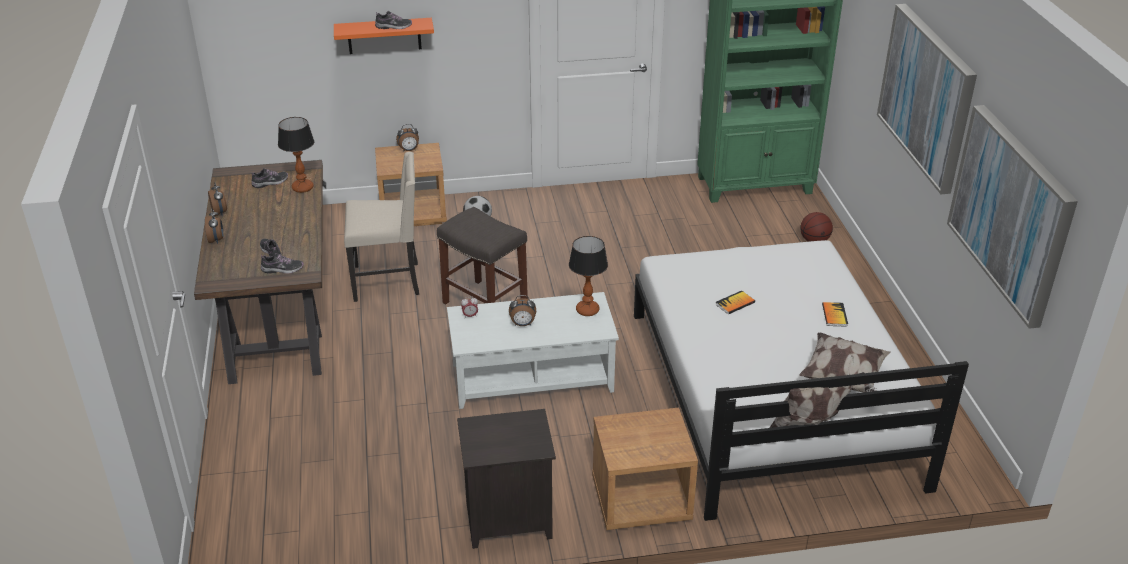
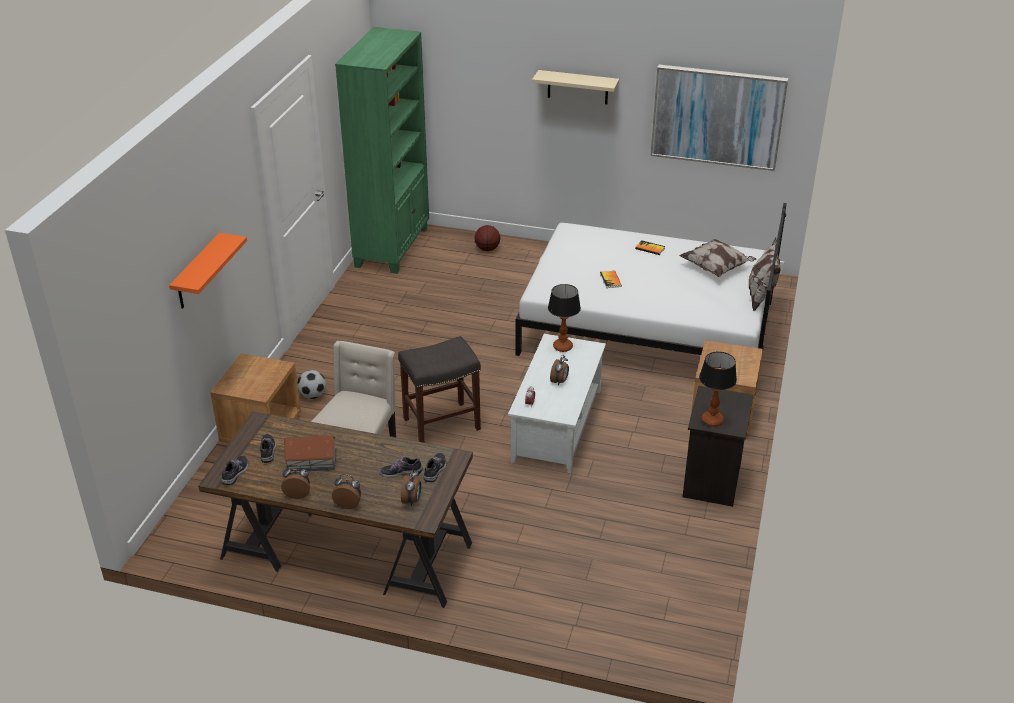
camera: 65 degrees left, 0 degrees up
table lamp [278,117,314,193] -> table lamp moved to [699,352,737,427]
shoe [375,11,412,29] -> shoe moved to [222,455,248,485]
alarm clock [396,124,419,152] -> alarm clock moved to [401,470,421,506]
picture [877,4,977,194] -> beige shelf [532,70,619,104]
none -> toy house [284,435,336,471]

